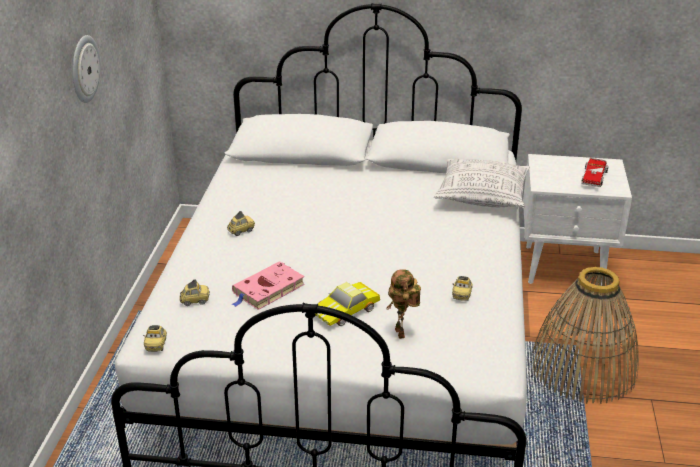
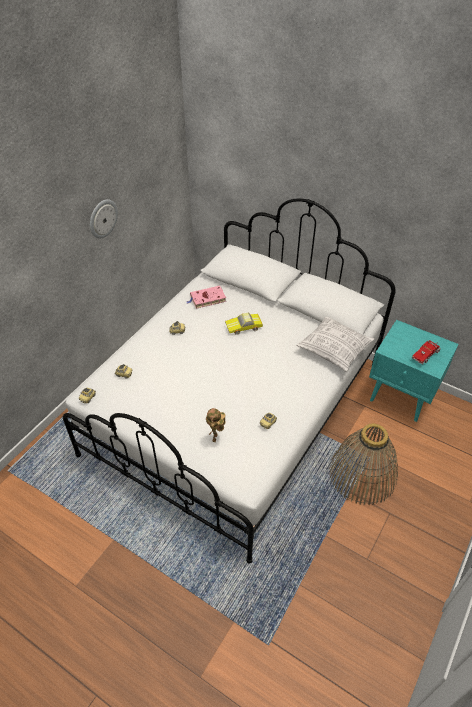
camera: 25 degrees right, 15 degrees up
pink book [231,261,305,310] -> pink book moved to [187,286,226,309]
toy car [315,282,380,326] -> toy car moved to [225,313,263,335]
white nightstand [523,154,632,286] -> turquoise nightstand [369,320,459,422]

